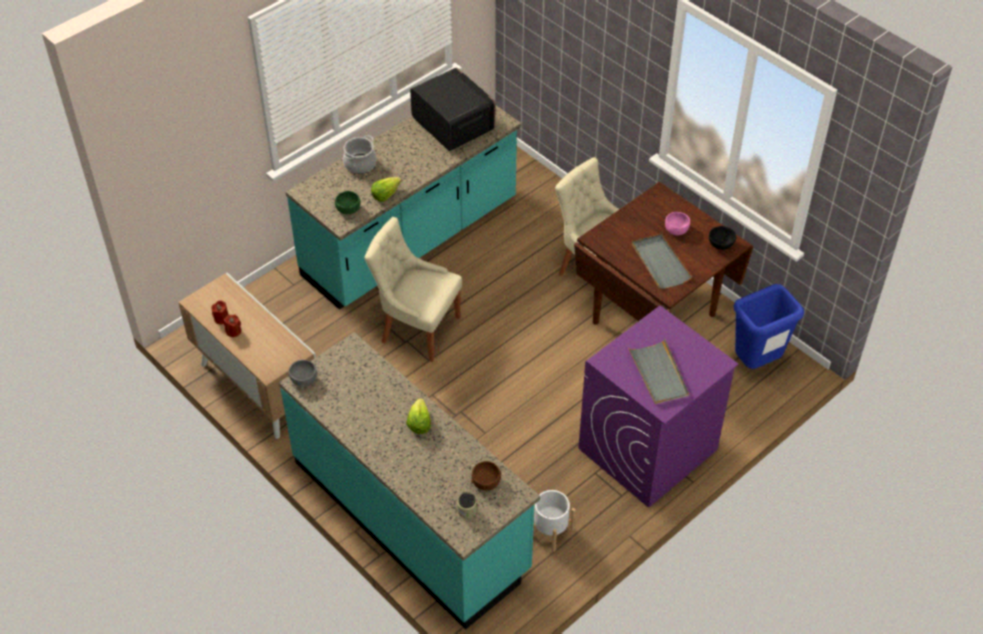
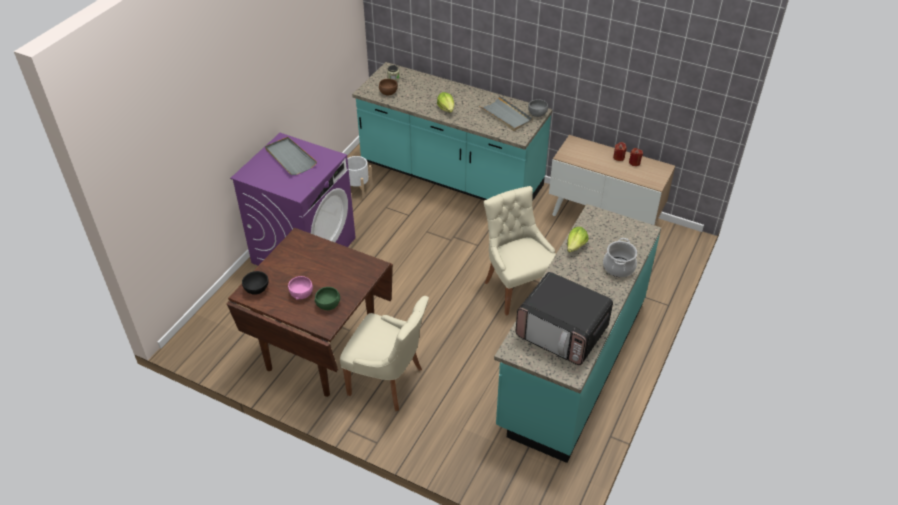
camera: 160 degrees right, 5 degrees down
green bowl [335,191,361,214] -> green bowl moved to [315,287,340,310]
beige chair [364,217,462,362] -> beige chair turned 120 degrees counterclockwise [483,186,556,316]
grey tray [632,234,692,289] -> grey tray moved to [479,95,533,131]
blue trash can [734,284,804,369] -> none

